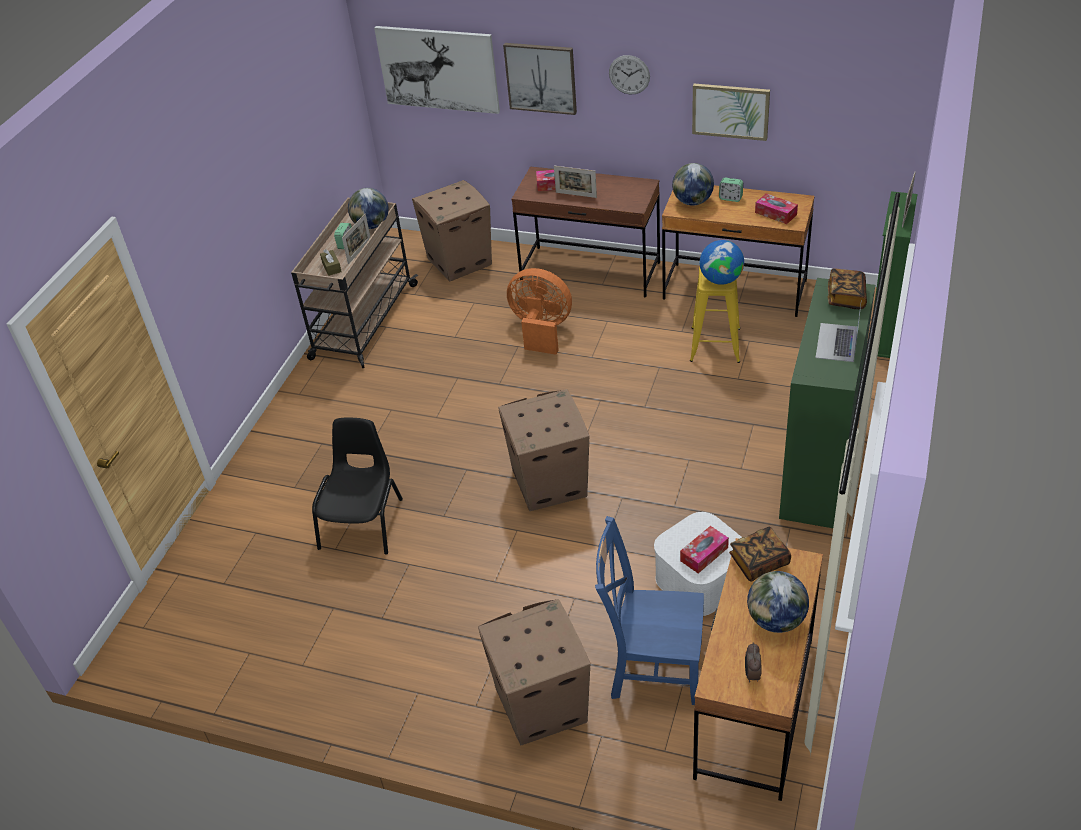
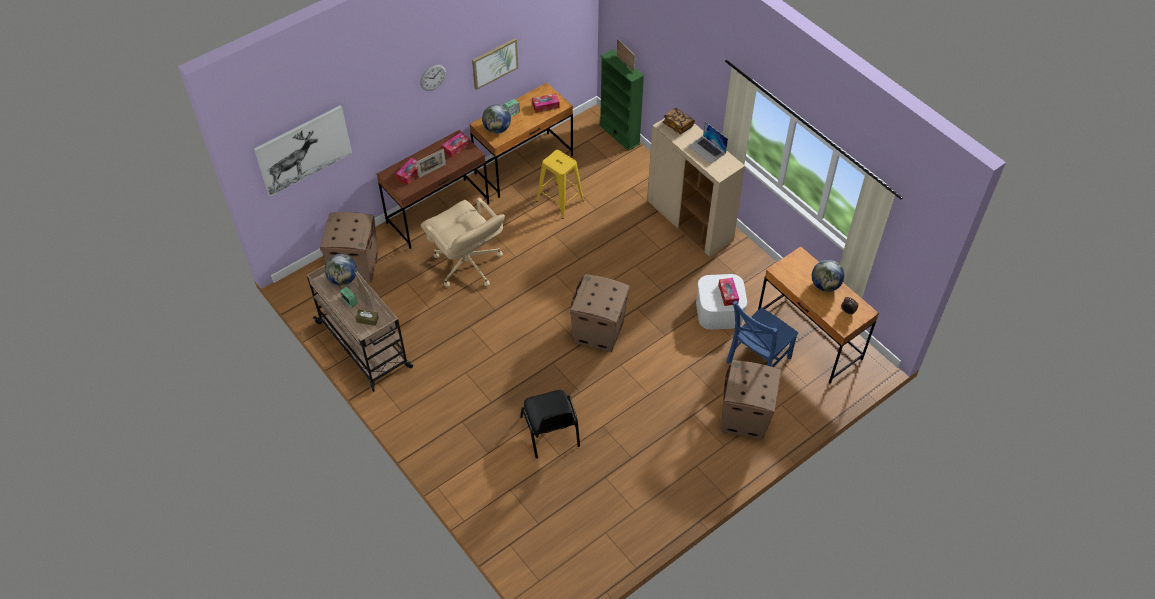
camera: 60 degrees left, 10 degrees up
black chair [312,417,403,555] -> black chair turned 150 degrees counterclockwise [520,390,580,458]
picture [503,43,577,115] -> none
orange fan [507,268,572,355] -> beige office chair [421,198,505,287]
globe [700,240,744,285] -> none
book [729,526,791,582] -> none
green cabinet [779,278,875,528] -> beige cabinet [647,118,745,257]
none -> tissue box [442,132,470,158]

